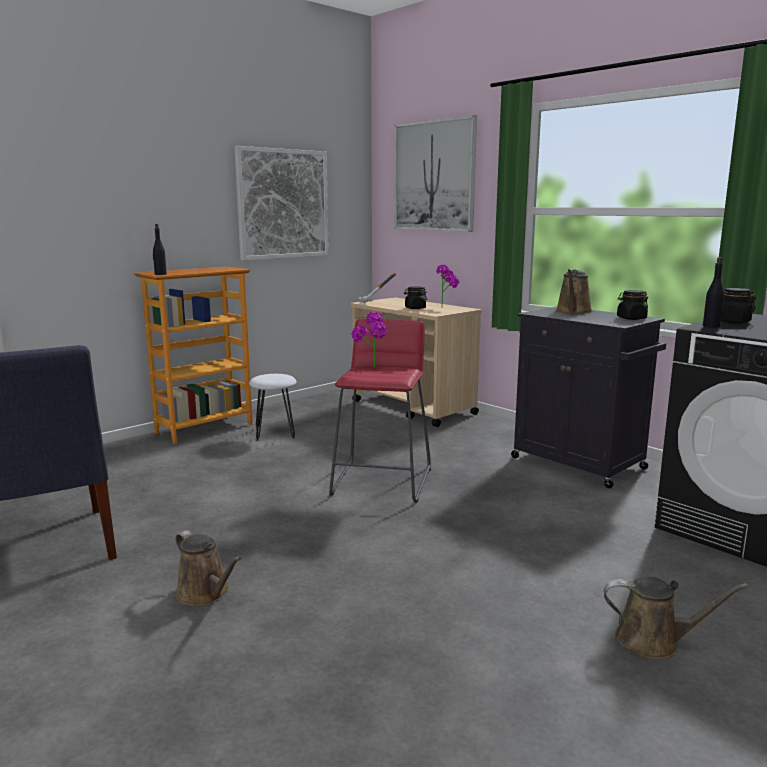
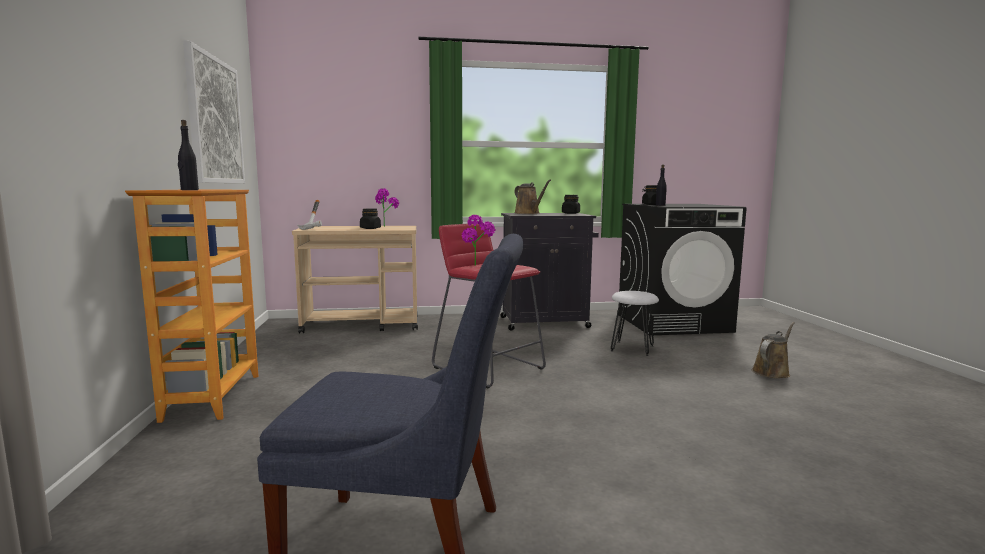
camera: 55 degrees left, 5 degrees down
brown watering can [176,530,242,606] -> none
white stool [249,374,297,441] -> white stool moved to [611,291,659,356]
picture [394,115,477,232] -> none

